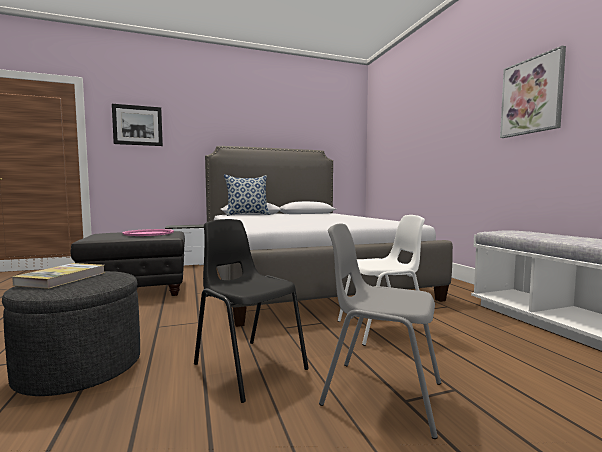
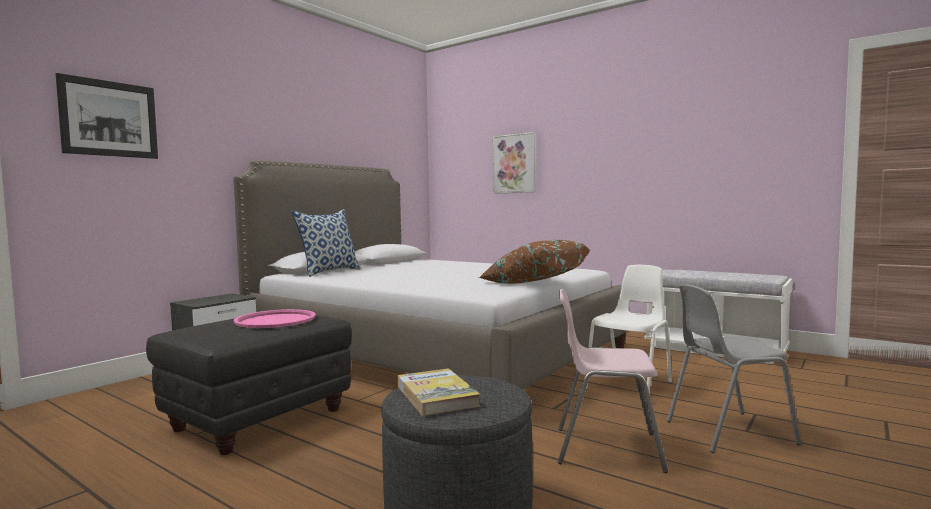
camera: 35 degrees left, 0 degrees up
black chair [194,219,309,403] -> pink chair [558,289,668,473]
picture [500,46,566,138] -> picture moved to [493,132,536,194]
none -> brown pillow [479,240,590,284]

